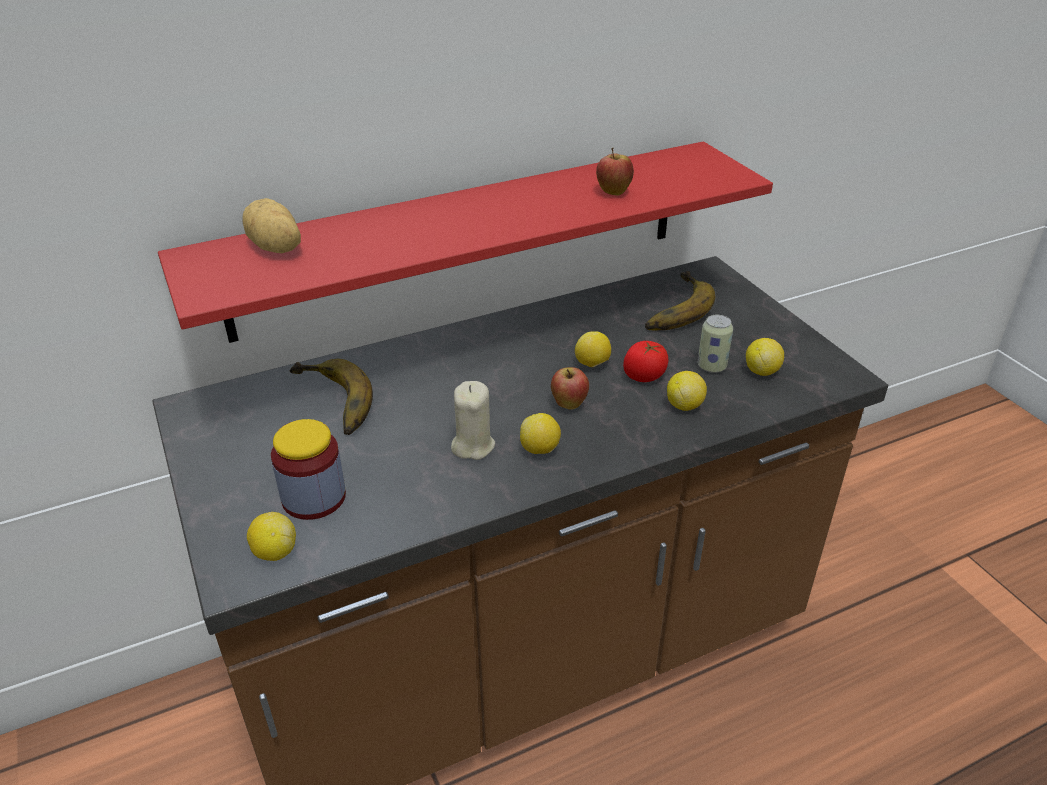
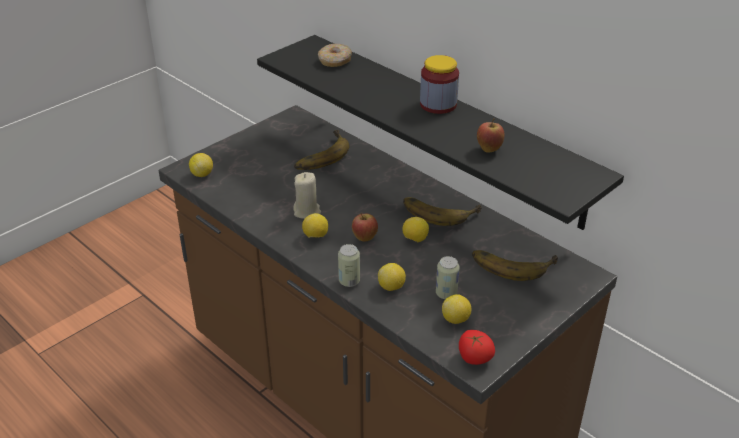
camera: 70 degrees right, 0 degrees up
red shelf [158,142,773,343] -> black shelf [257,35,624,230]
potato [242,198,301,253] -> donut [318,44,352,67]
jar [271,419,346,520] -> jar moved to [420,55,459,114]
tomato [623,341,668,382] -> tomato moved to [459,330,495,365]
none -> can [338,244,360,287]
none -> banana [403,197,482,226]

